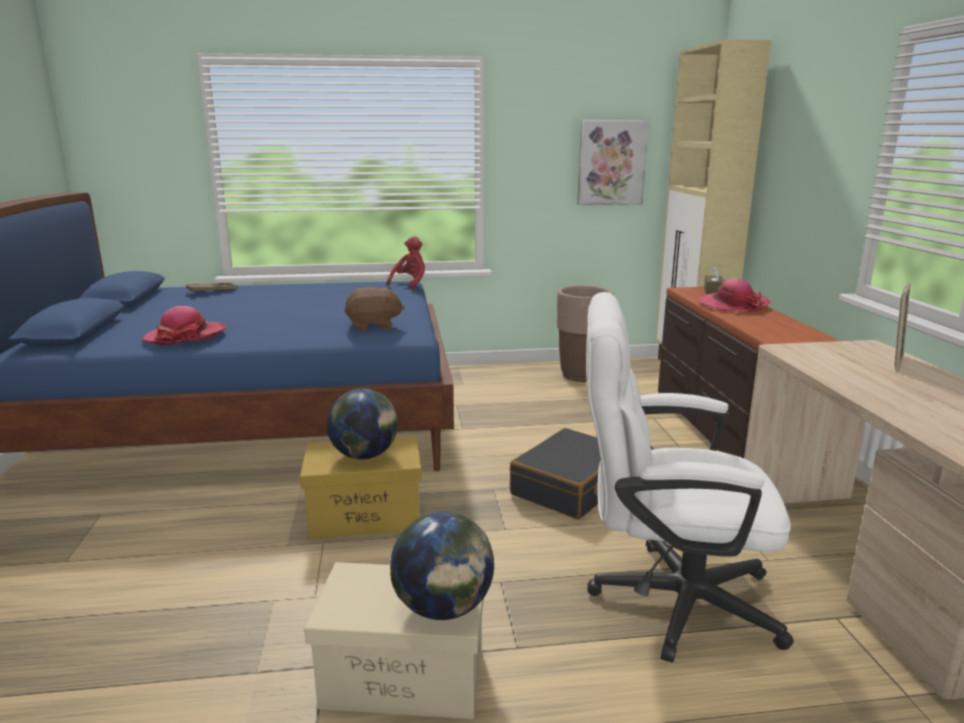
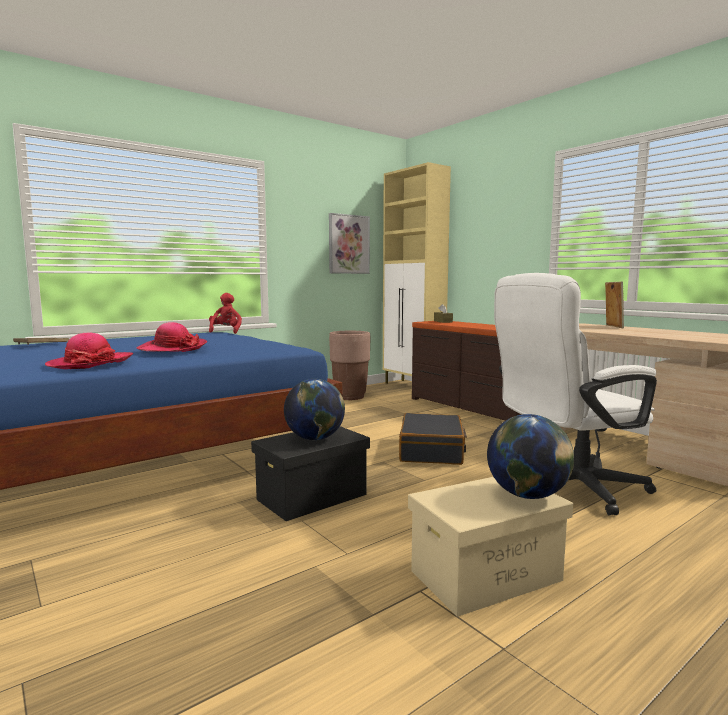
camera: 30 degrees left, 10 degrees down
yellow storage box [300,437,422,539] -> black storage box [251,426,370,521]
brown plush toy [344,287,405,331] -> none
hat [698,278,770,312] -> hat moved to [137,322,207,352]

